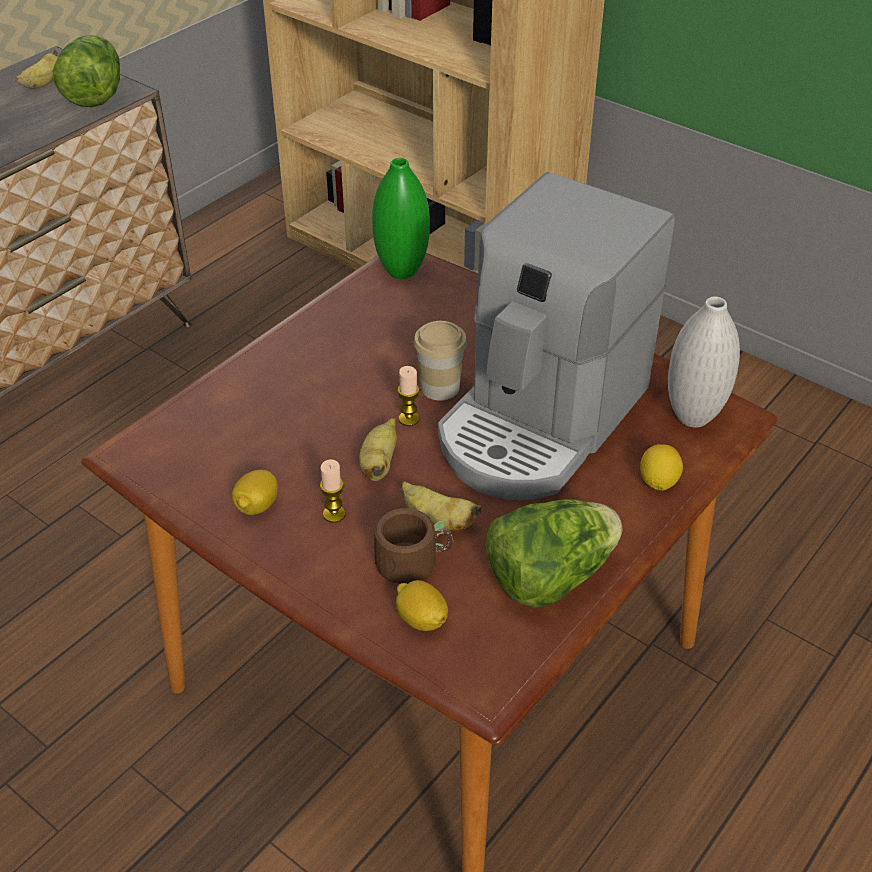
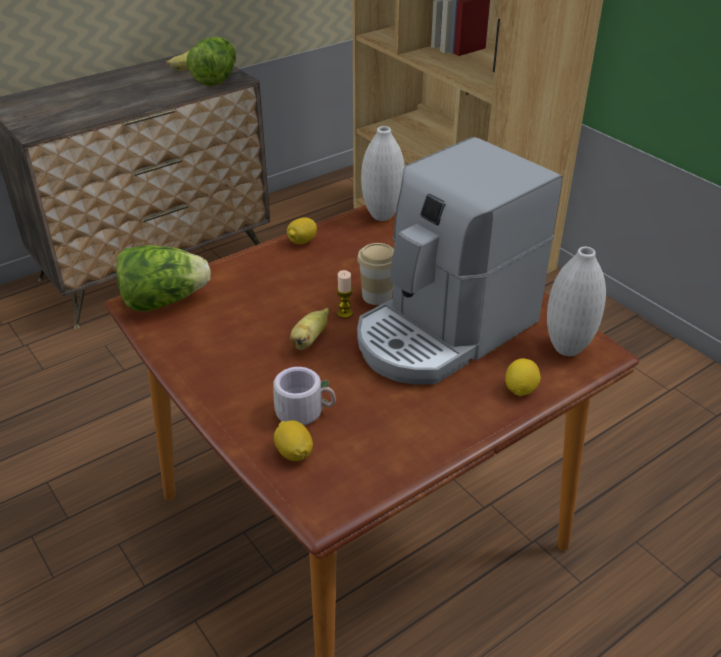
camera: 15 degrees right, 5 degrees down
lemon [232,470,278,515] -> lemon moved to [287,217,317,244]
candle [320,459,346,523] -> none
brown mug [369,508,453,584] -> grey mug [273,367,336,425]
green vase [372,158,430,279] -> white vase [361,126,405,221]
banana [402,481,481,530] -> none
lettuce [485,499,622,608] -> lettuce moved to [116,245,211,312]

